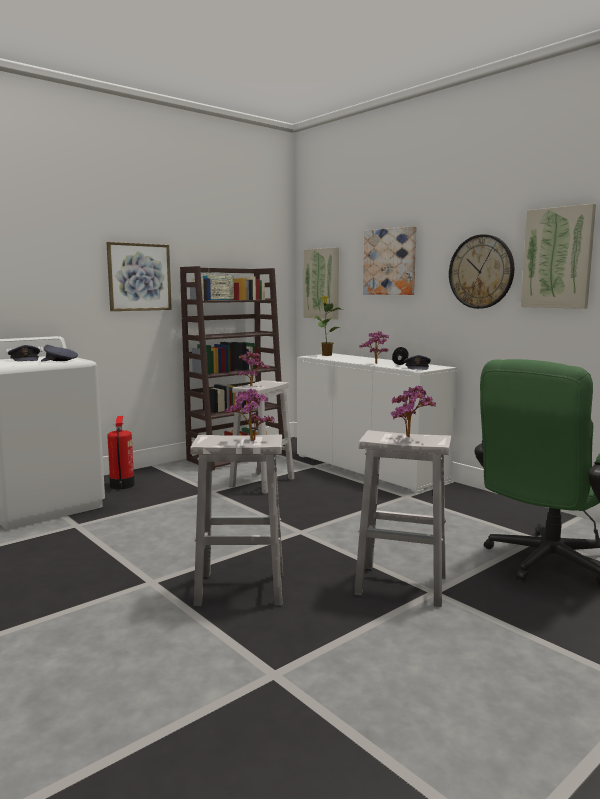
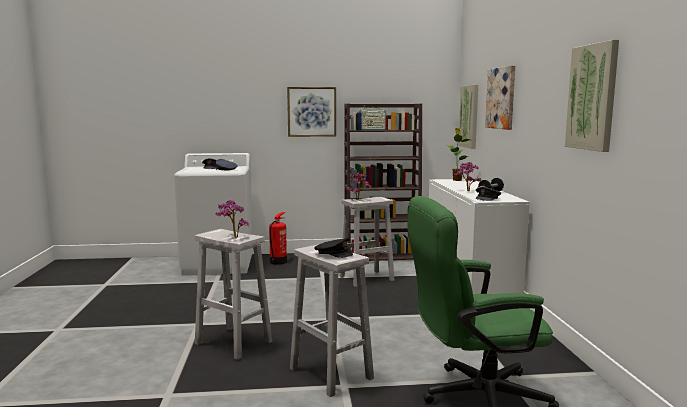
camera: 35 degrees right, 0 degrees up
potted plant [391,385,436,437] -> black cap [314,238,353,258]
wall clock [449,234,514,309] -> none

